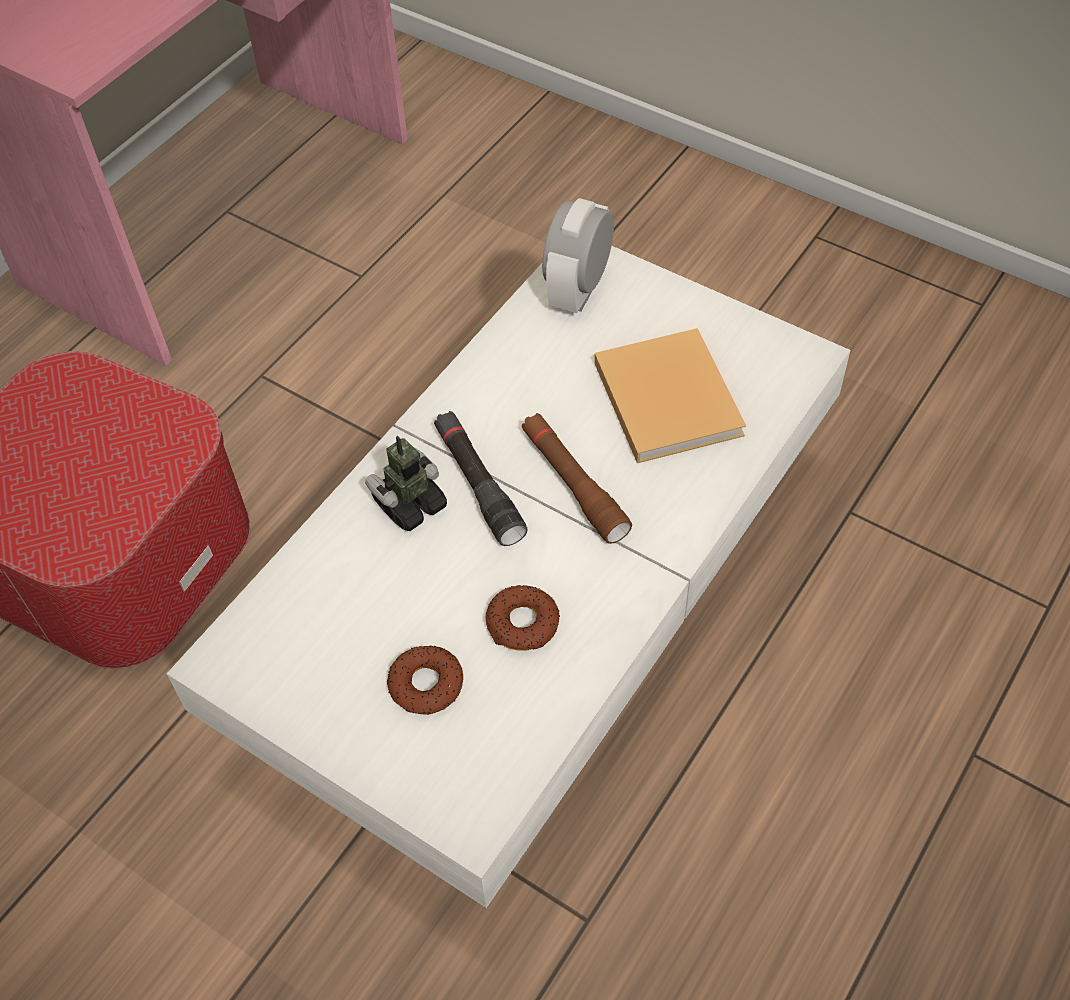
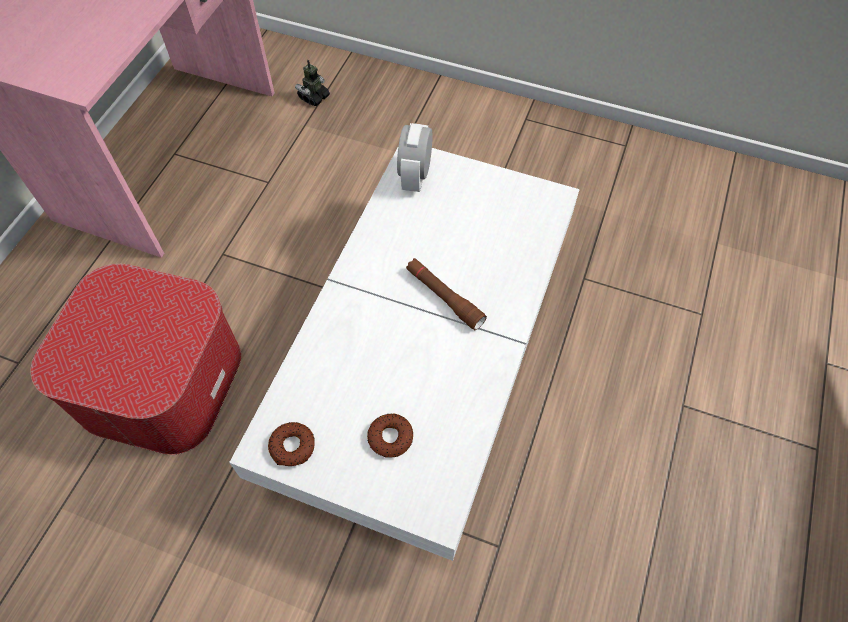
camera: 15 degrees left, 5 degrees up
toy robot [365,436,447,531] -> toy robot moved to [295,60,330,106]
black flashlight [434,411,528,546] -> none
donut [486,585,560,650] -> donut moved to [268,422,315,466]
beige book [595,328,746,463] -> none

